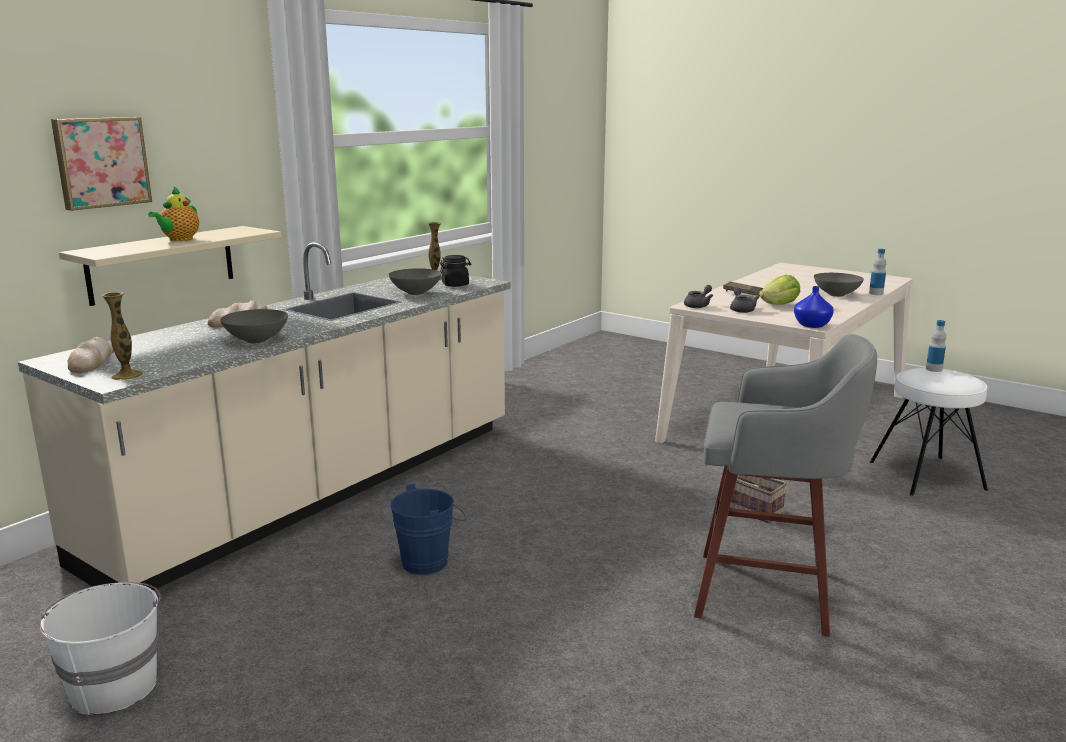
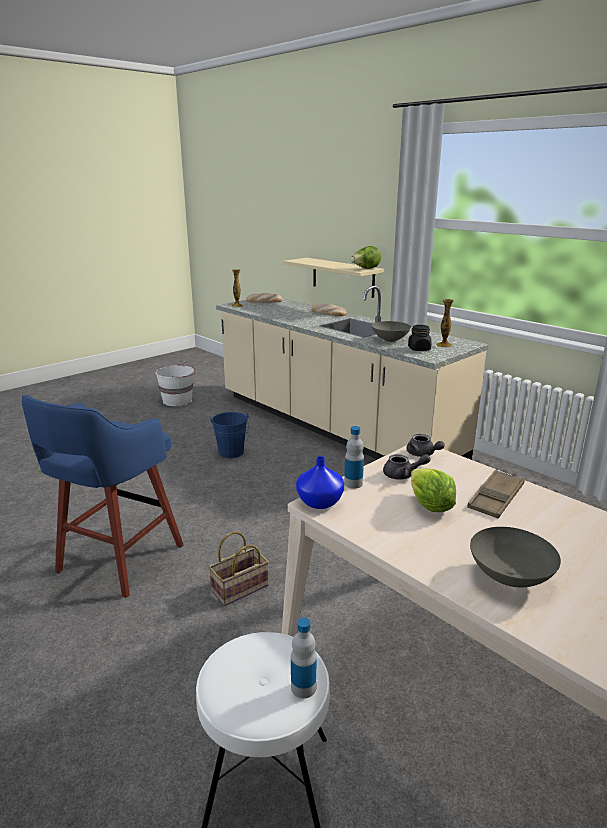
camera: 100 degrees right, 5 degrees up
picture [51,117,152,211] -> none
teapot [148,187,199,241] -> none
grey bowl [220,309,288,343] -> none
grey stool [694,334,877,637] -> blue stool [22,395,183,598]
bottle [869,249,886,295] -> bottle moved to [344,426,364,489]
none -> lettuce [351,246,381,269]

